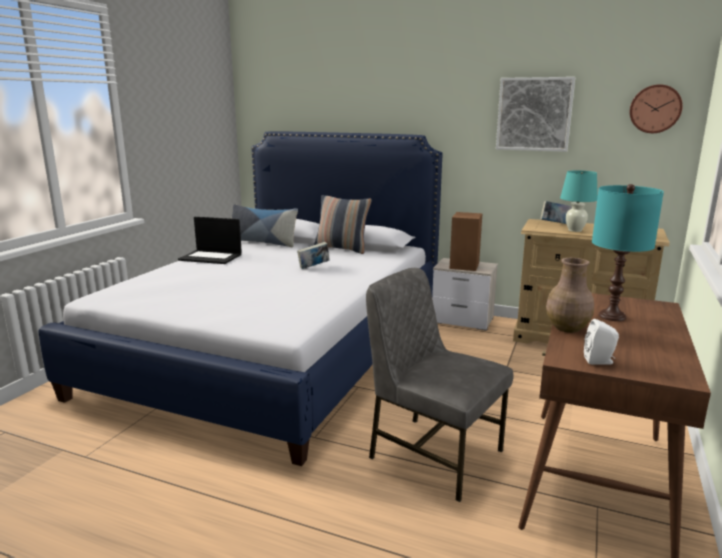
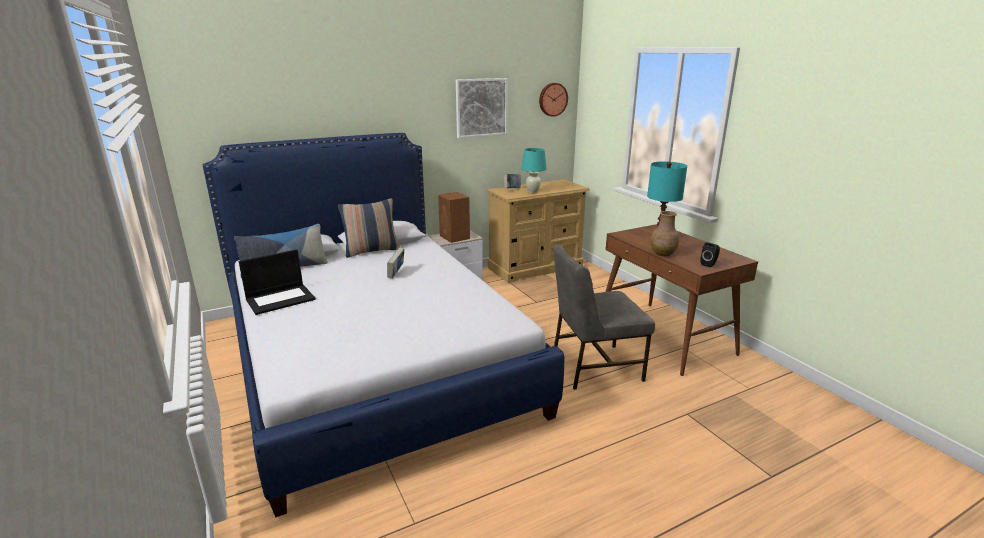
camera: 50 degrees left, 5 degrees up
white speaker [584,319,619,365] -> black speaker [700,242,720,268]

